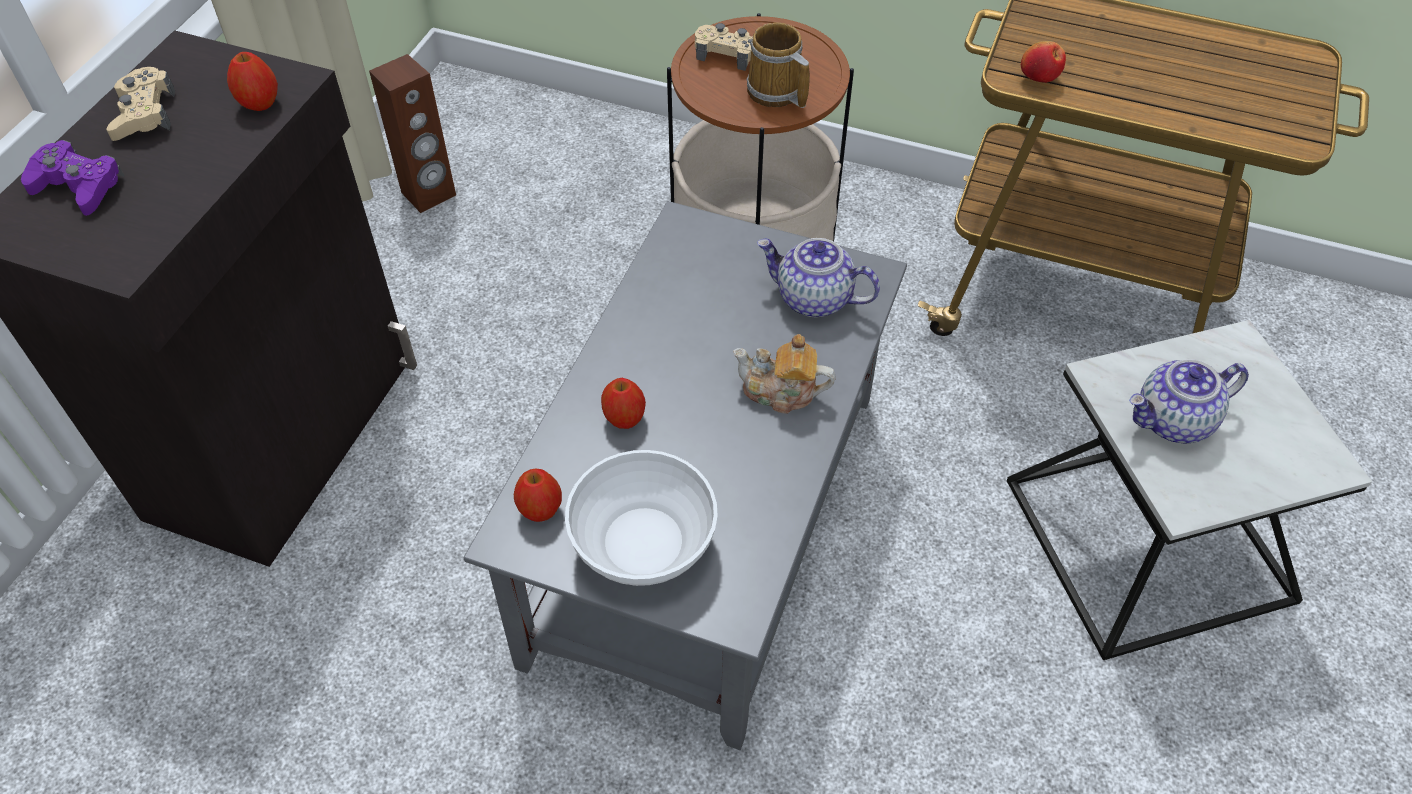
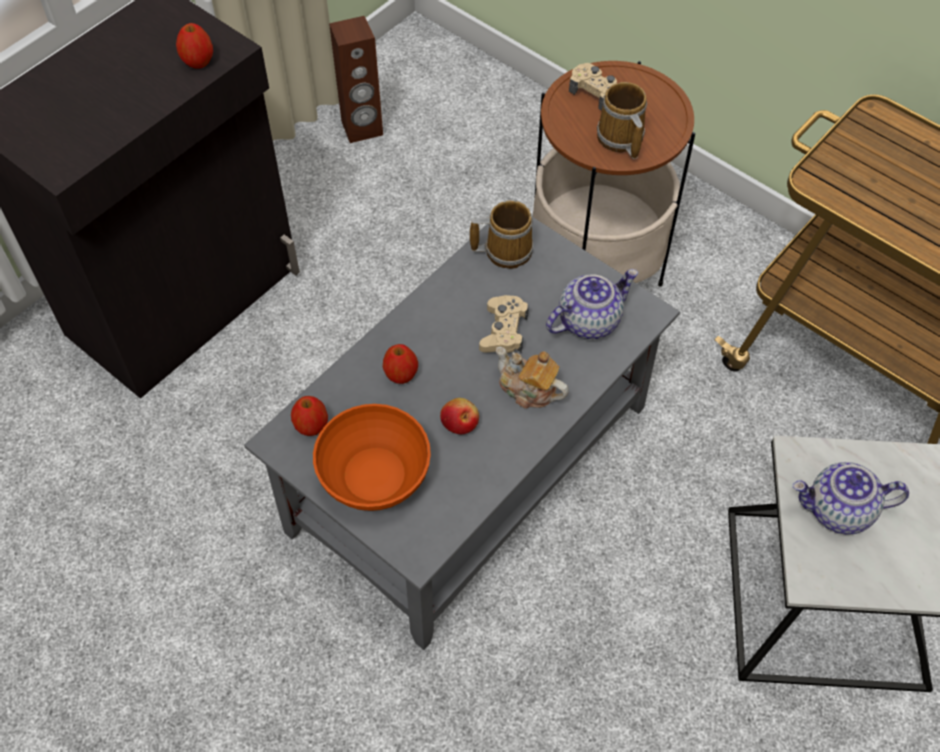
camera: 20 degrees right, 5 degrees up
purple game controller [21,140,125,216] -> none
beige game controller [106,67,175,141] -> beige game controller moved to [479,295,529,353]
white bowl [565,450,718,586] -> orange bowl [313,404,431,511]
teapot [757,238,880,317] -> teapot turned 105 degrees clockwise [546,269,638,339]
apple [1021,41,1066,83] -> apple moved to [440,398,479,434]
none -> mug [470,201,533,269]

